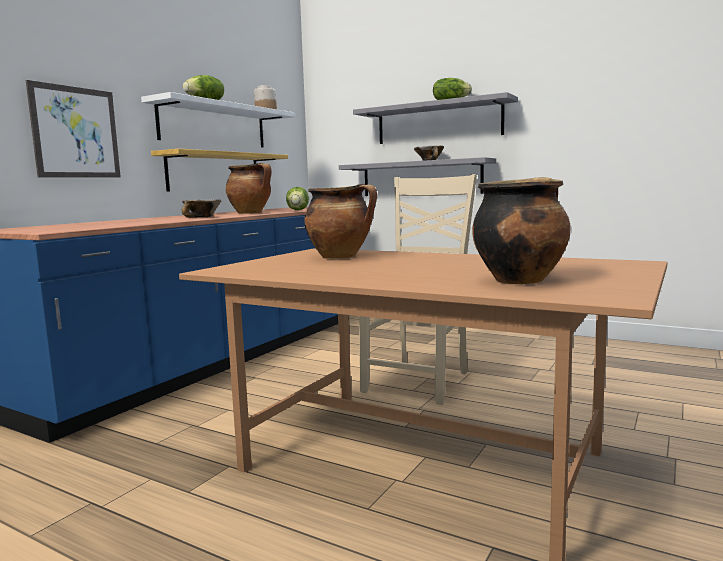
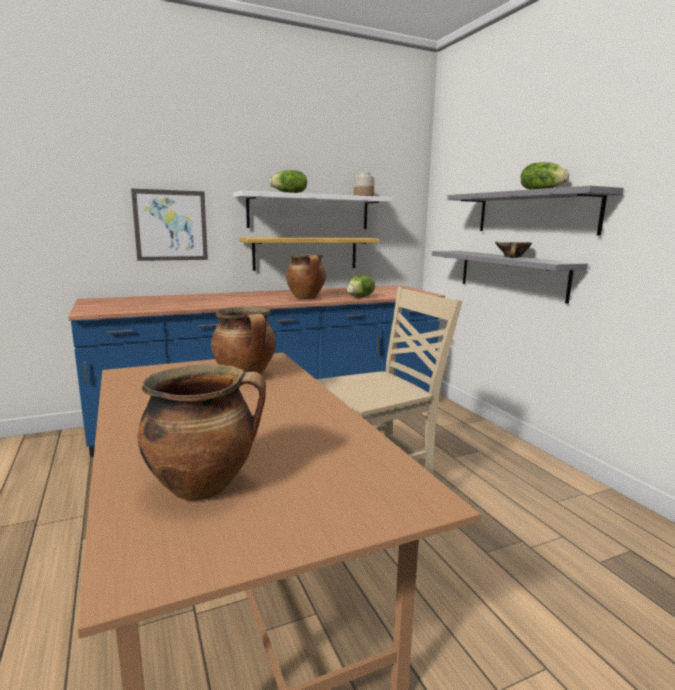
camera: 35 degrees right, 5 degrees up
bowl [182,199,221,218] -> none

